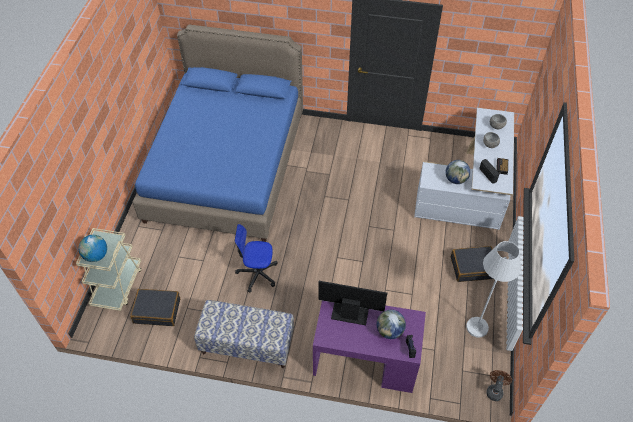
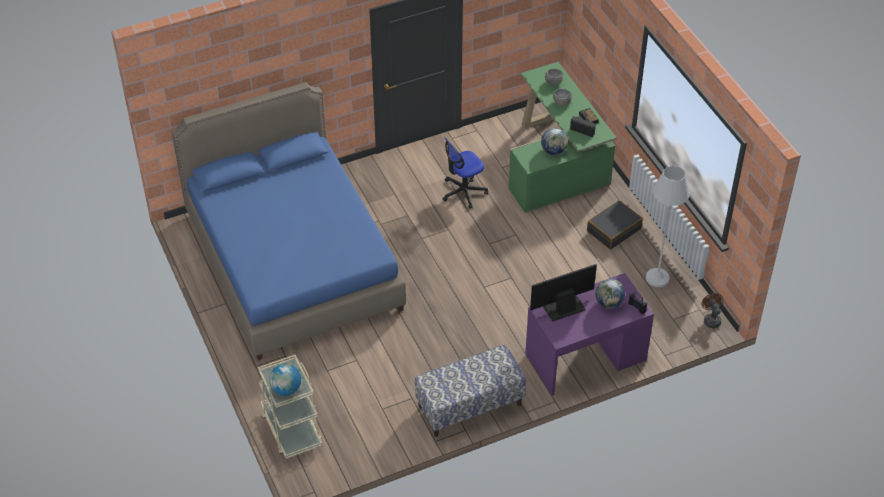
camera: 35 degrees left, 5 degrees down
black suitcase [130,289,180,326] -> none
office chair [235,224,277,293] -> office chair moved to [442,137,488,209]
white desk [414,108,514,230] -> green desk [508,62,617,213]

